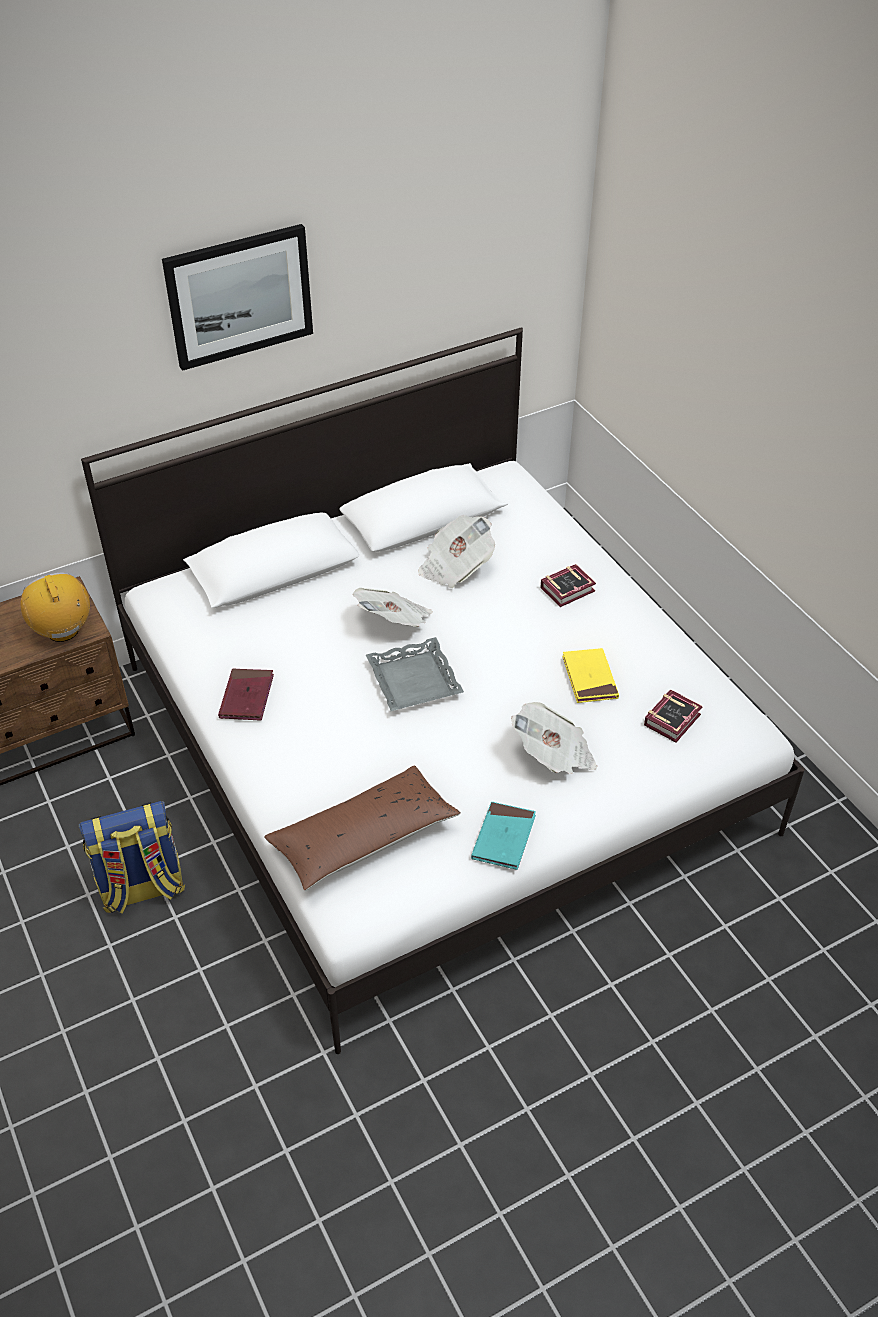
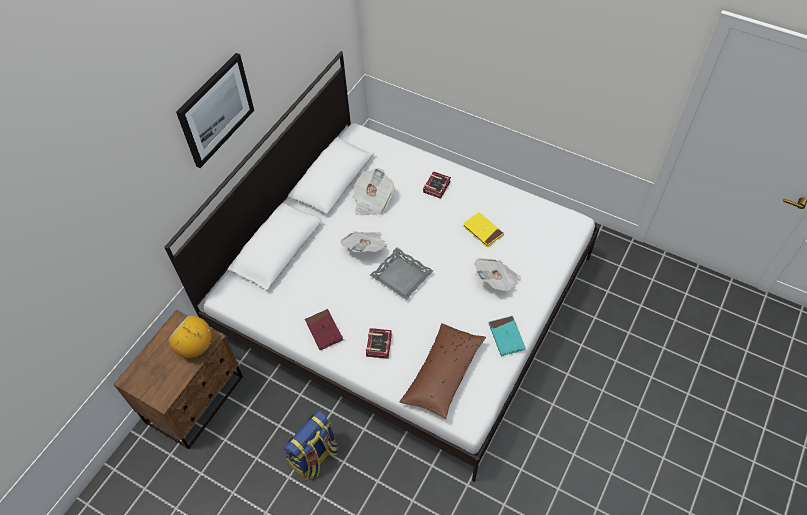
camera: 30 degrees left, 10 degrees up
book [644,689,703,743] -> book moved to [366,328,392,359]

